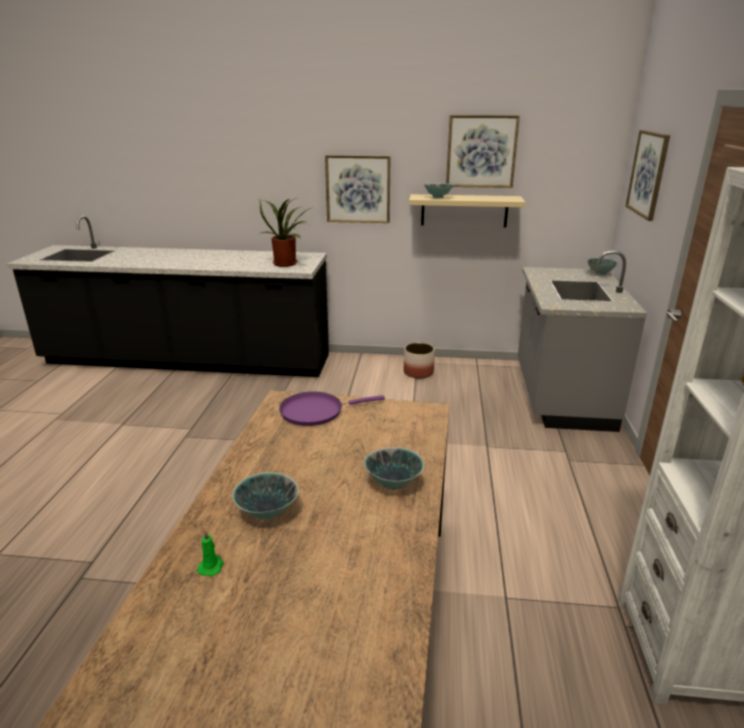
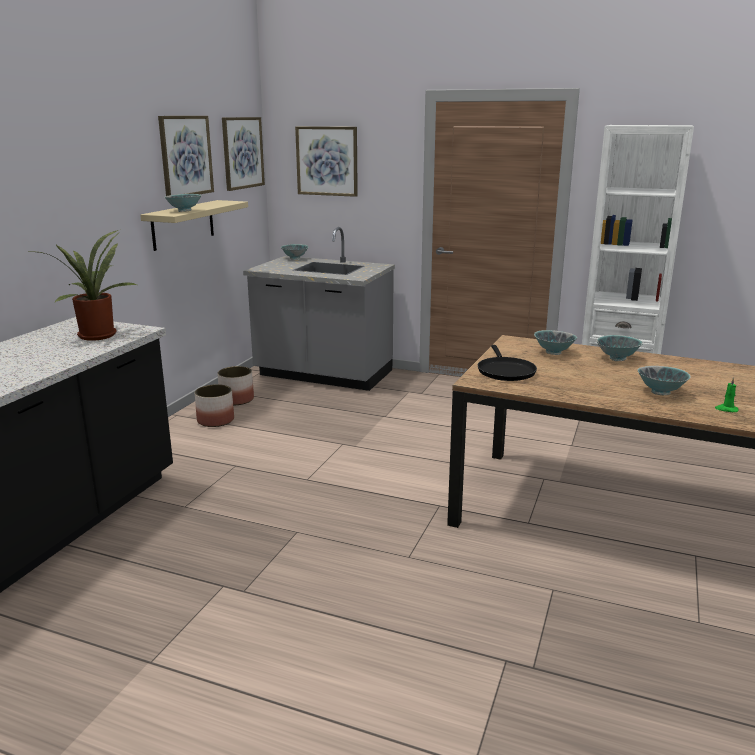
camera: 75 degrees left, 5 degrees down
purple frying pan [279,392,385,426] -> black frying pan [478,345,537,381]
picture [325,155,391,223] -> picture moved to [222,117,265,191]
none -> planter [217,366,254,405]
none -> bowl [534,330,577,355]

